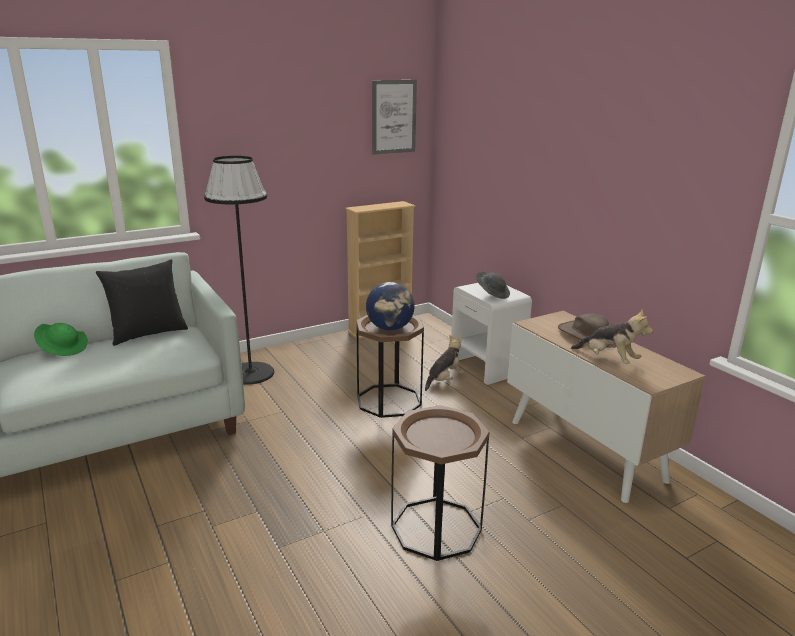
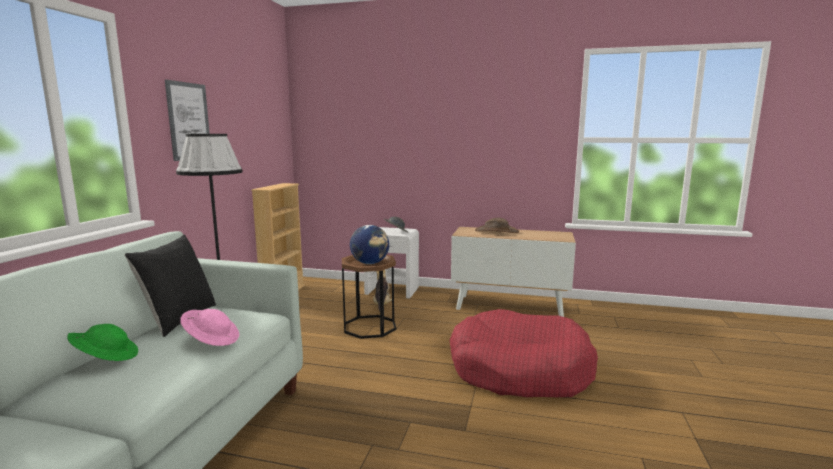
camera: 45 degrees left, 10 degrees down
picture [372,80,417,155] -> picture moved to [165,80,210,161]
brown side table [391,405,489,561] -> red dog bed [450,309,598,397]
plush toy [571,309,653,364] -> none
none -> pink hat [180,309,239,346]

